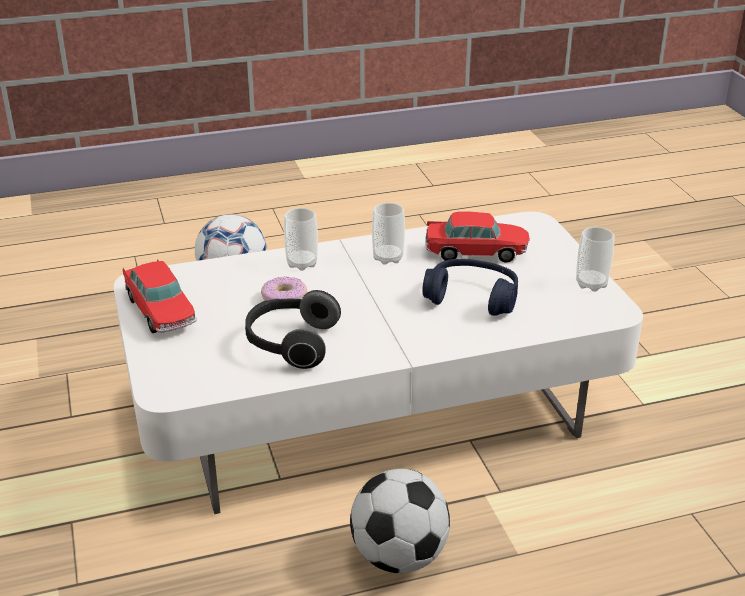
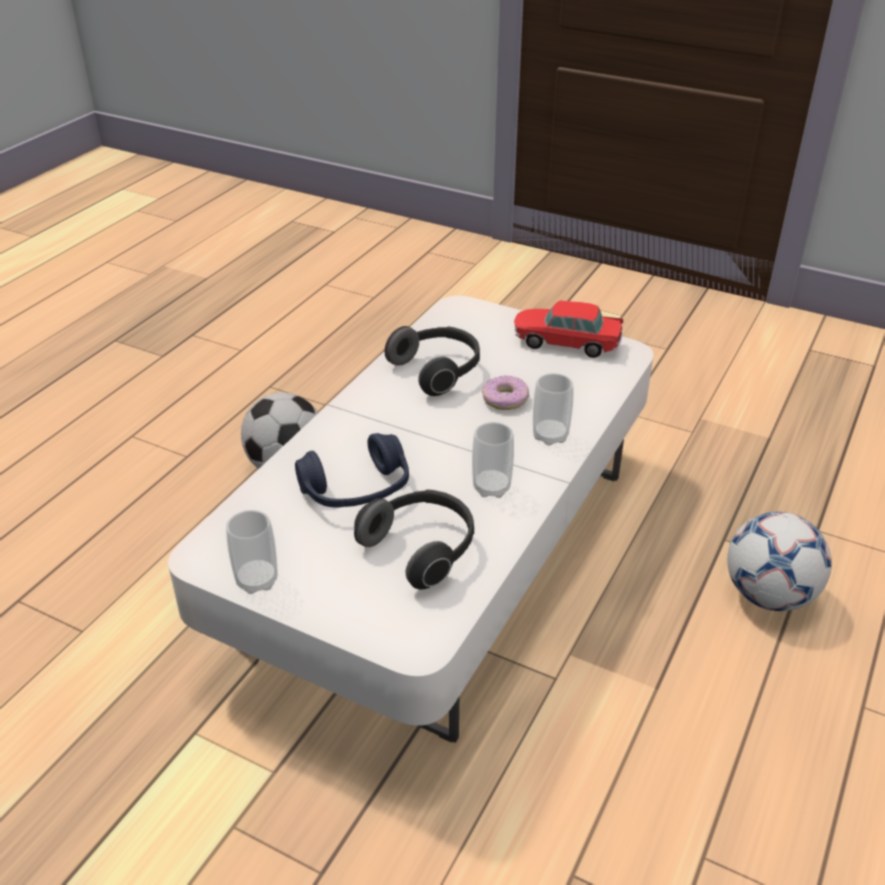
camera: 135 degrees right, 5 degrees up
toy car [425,211,530,263] -> headphones [354,490,474,590]

